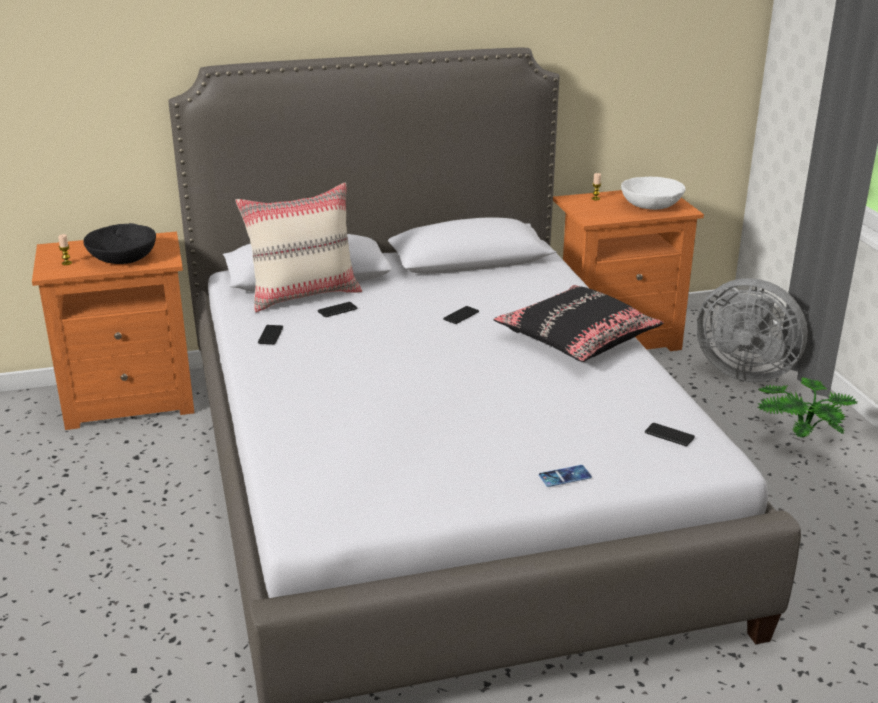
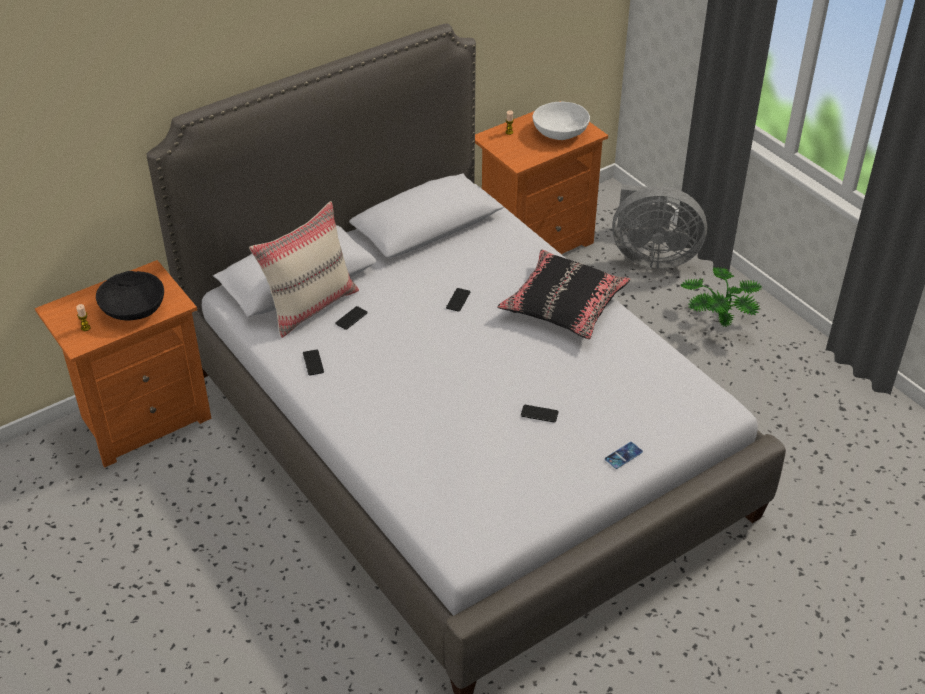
camera: 20 degrees left, 15 degrees up
phone [645,423,695,446] -> phone moved to [521,405,559,423]

